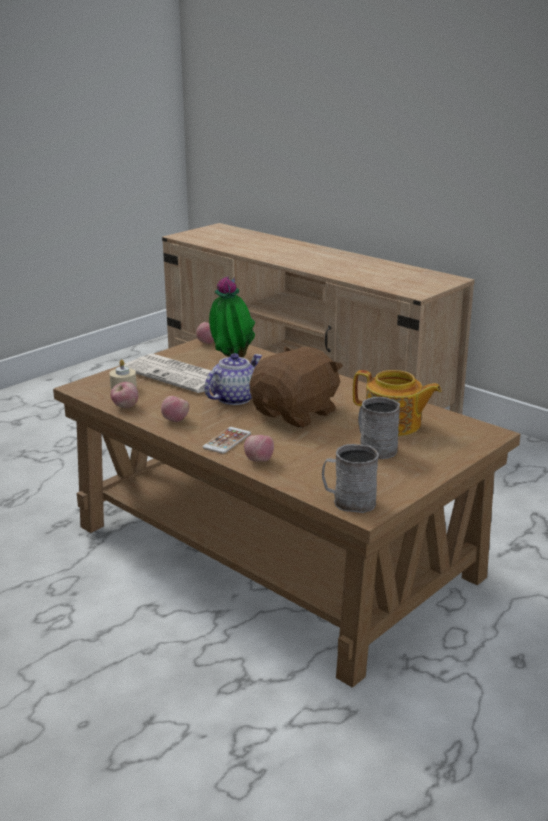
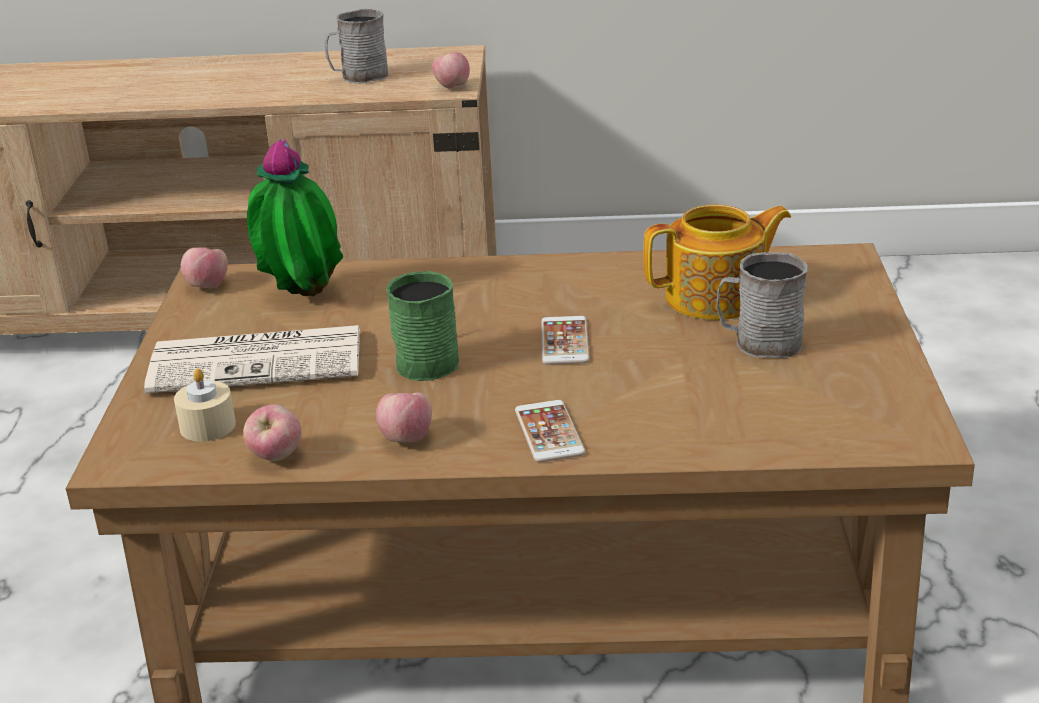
camera: 40 degrees left, 5 degrees up
teapot [204,353,262,405] -> green mug [386,271,459,381]
apple [244,435,274,462] -> apple moved to [432,52,470,88]
brown plush toy [250,346,343,428] -> phone [541,316,589,365]
grey mug [322,444,379,513] -> grey mug moved to [325,8,389,84]

